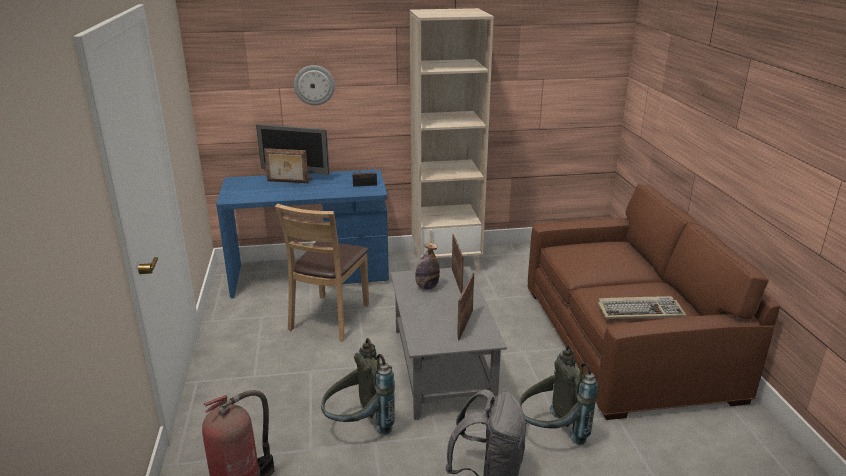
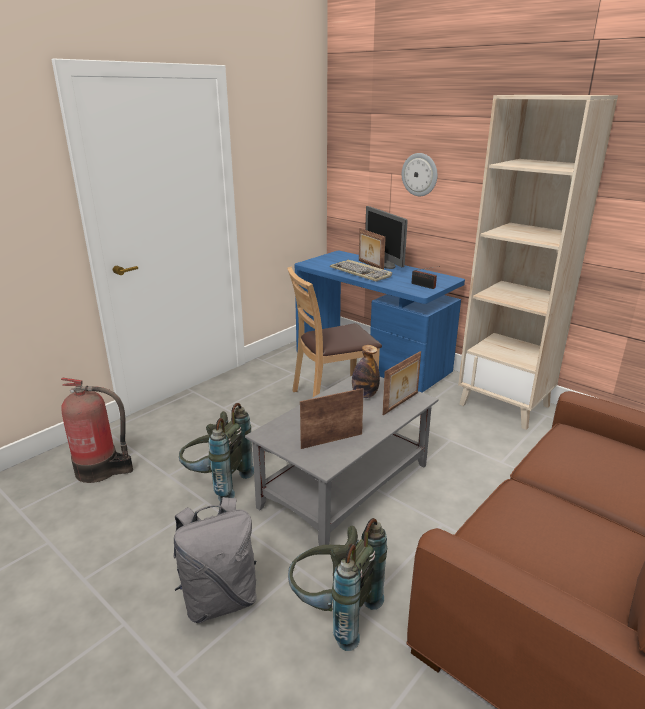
camera: 50 degrees right, 0 degrees up
keyboard [598,296,687,319] -> keyboard moved to [330,260,392,282]

